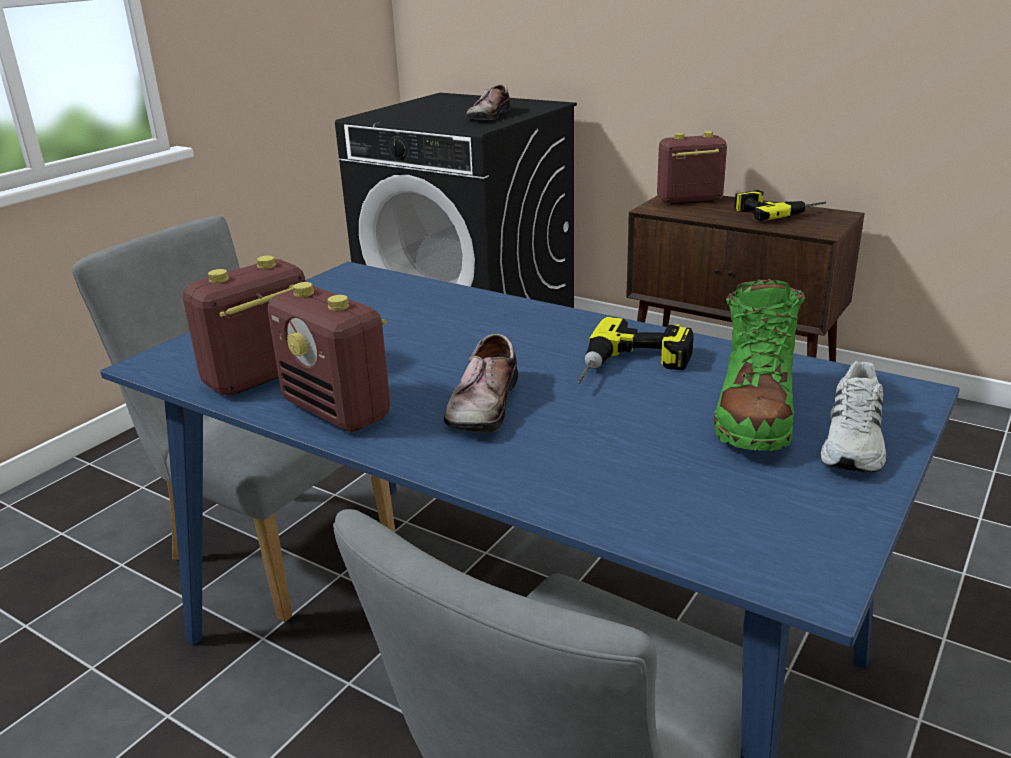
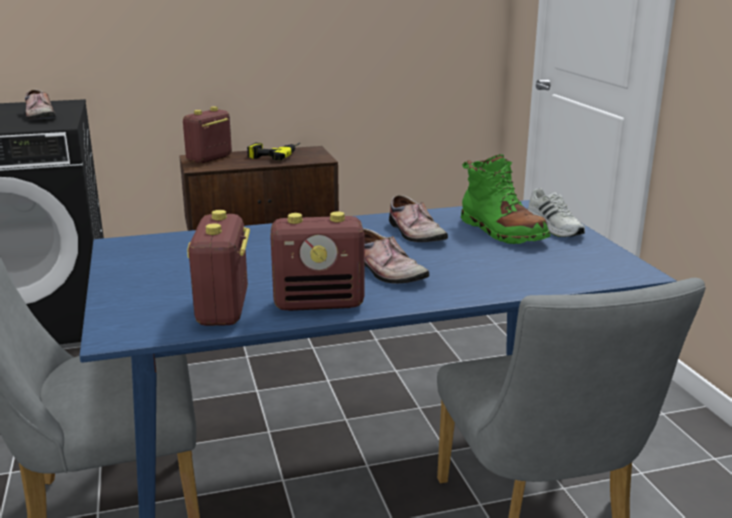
camera: 50 degrees left, 5 degrees down
power drill [577,317,694,384] -> shoe [389,195,448,242]

